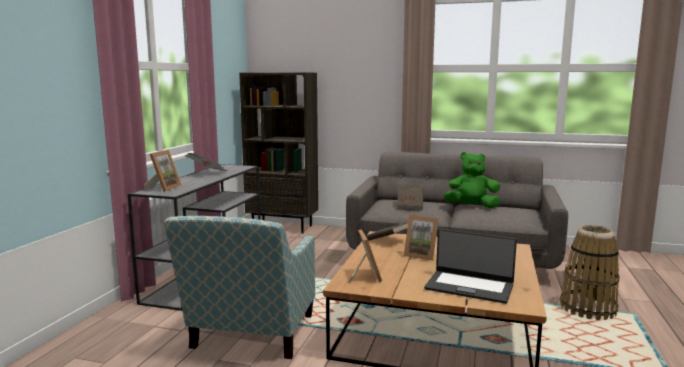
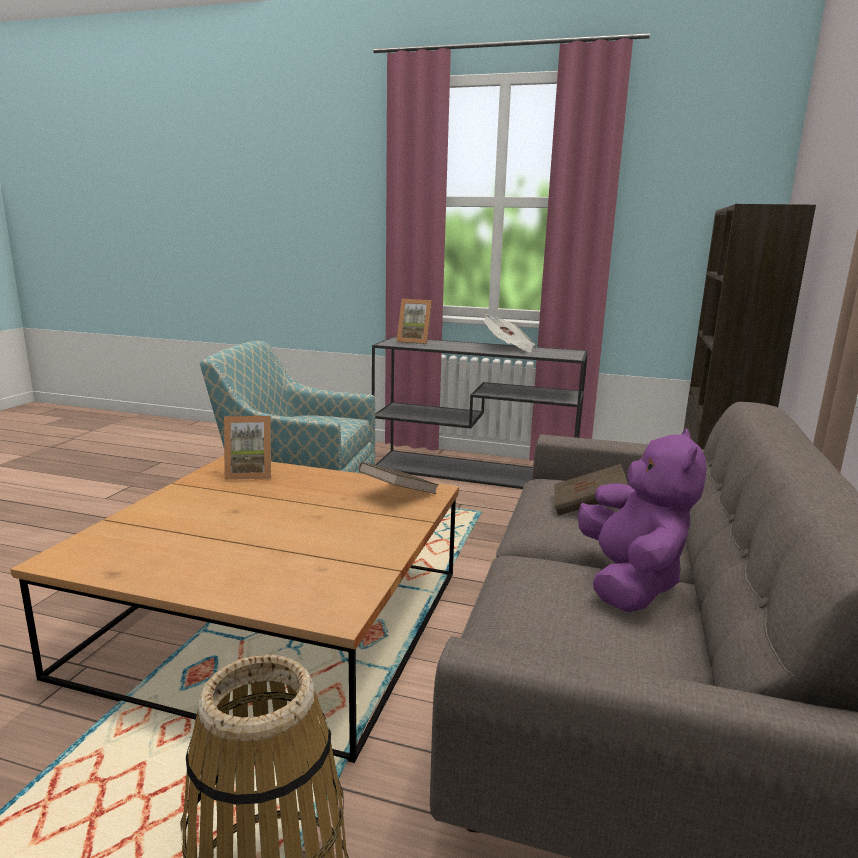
camera: 90 degrees right, 5 degrees up
picture frame [404,215,438,261] -> none
laptop [424,229,517,304] -> none
green plush toy [444,152,501,208] -> purple plush toy [578,428,707,613]

